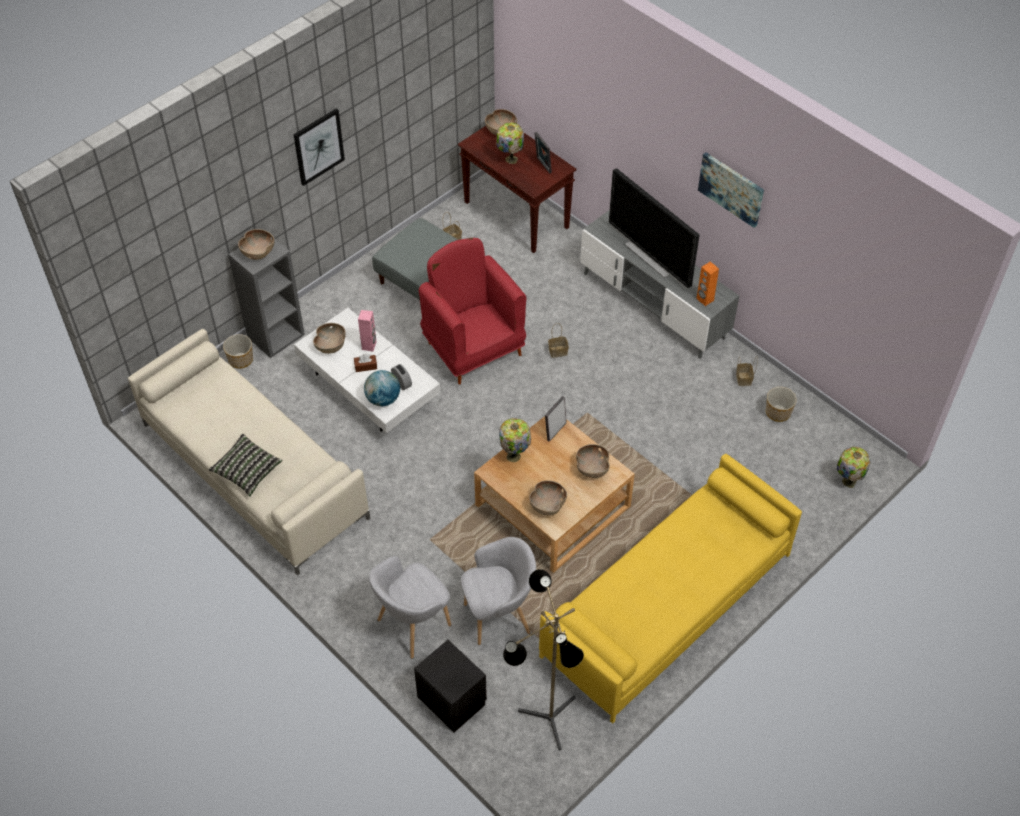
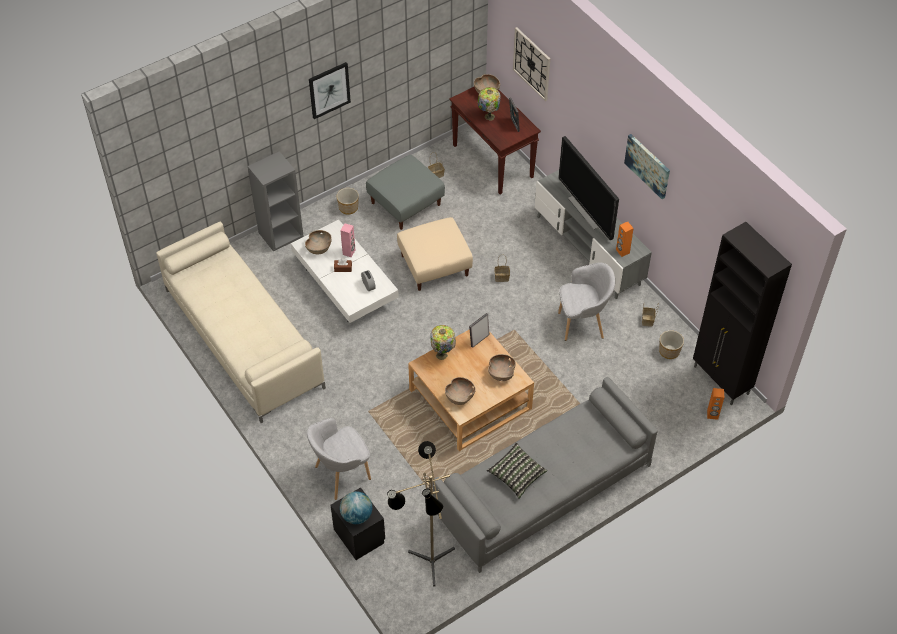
camera: 10 degrees right, 0 degrees up
pillow [209,434,282,497] -> pillow moved to [487,443,547,499]
planter [223,334,253,369] -> planter moved to [336,188,359,215]
brown bowl [238,229,274,260] -> none
globe [364,370,400,406] -> globe moved to [340,491,372,524]
red armchair [419,238,527,384] -> beige ottoman [397,217,473,291]
grey armchair [461,537,536,645] -> grey armchair moved to [558,263,615,341]
yellow sofa [539,454,802,724] -> grey sofa [433,377,657,573]
table lamp [837,447,871,488] -> orange speaker [707,388,724,420]
none -> wall clock [513,27,550,101]
none -> black cabinet [693,222,792,405]

